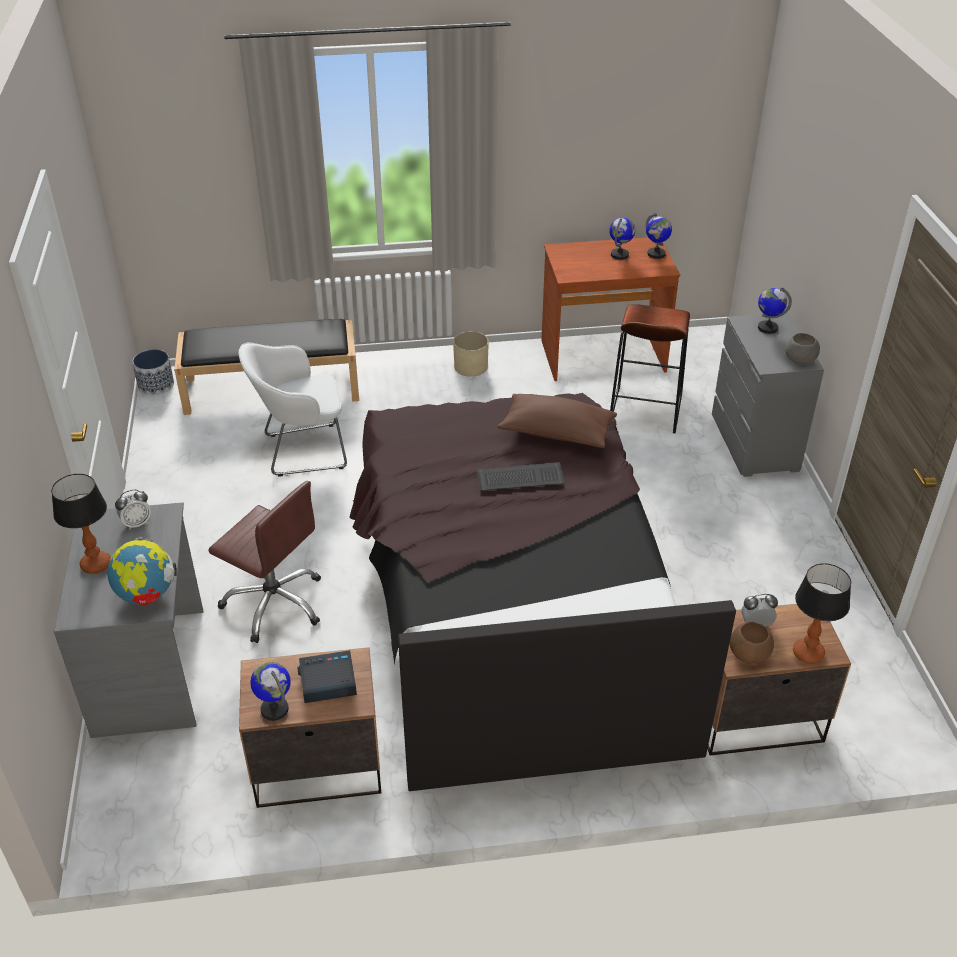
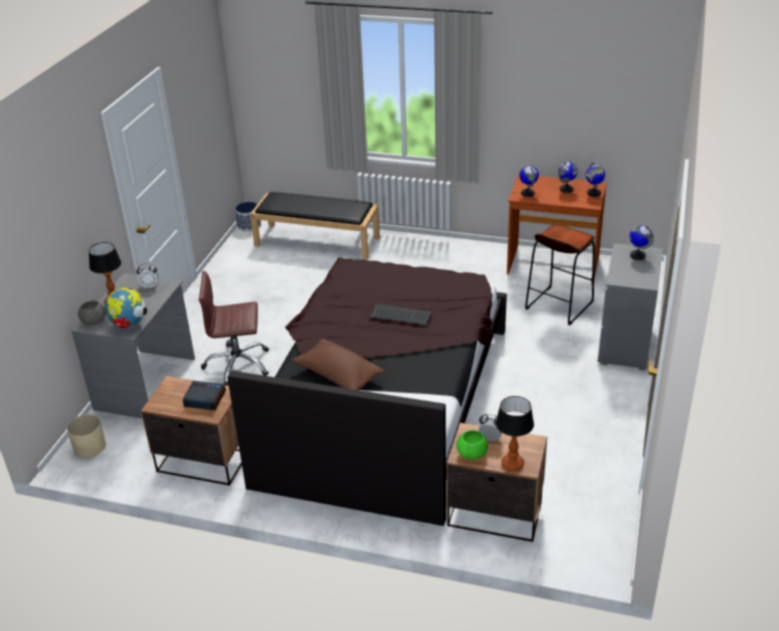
camera: 25 degrees right, 5 degrees down
brown office chair [208,481,321,643] -> brown office chair turned 120 degrees clockwise [199,271,269,386]
white armchair [239,343,347,477] -> none
globe [250,662,291,721] -> globe moved to [519,165,539,197]
beige planter [453,331,489,377] -> beige planter moved to [67,415,106,458]
brown pillow [498,394,617,448] -> brown pillow moved to [292,339,385,390]
brown bowl [730,622,774,664] -> green bowl [457,430,488,460]
grey bowl [785,333,820,364] -> grey bowl moved to [78,301,106,325]

